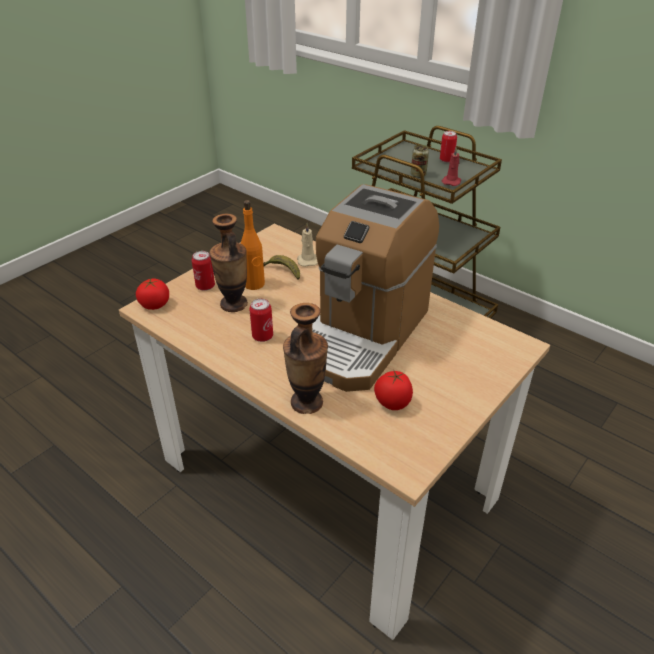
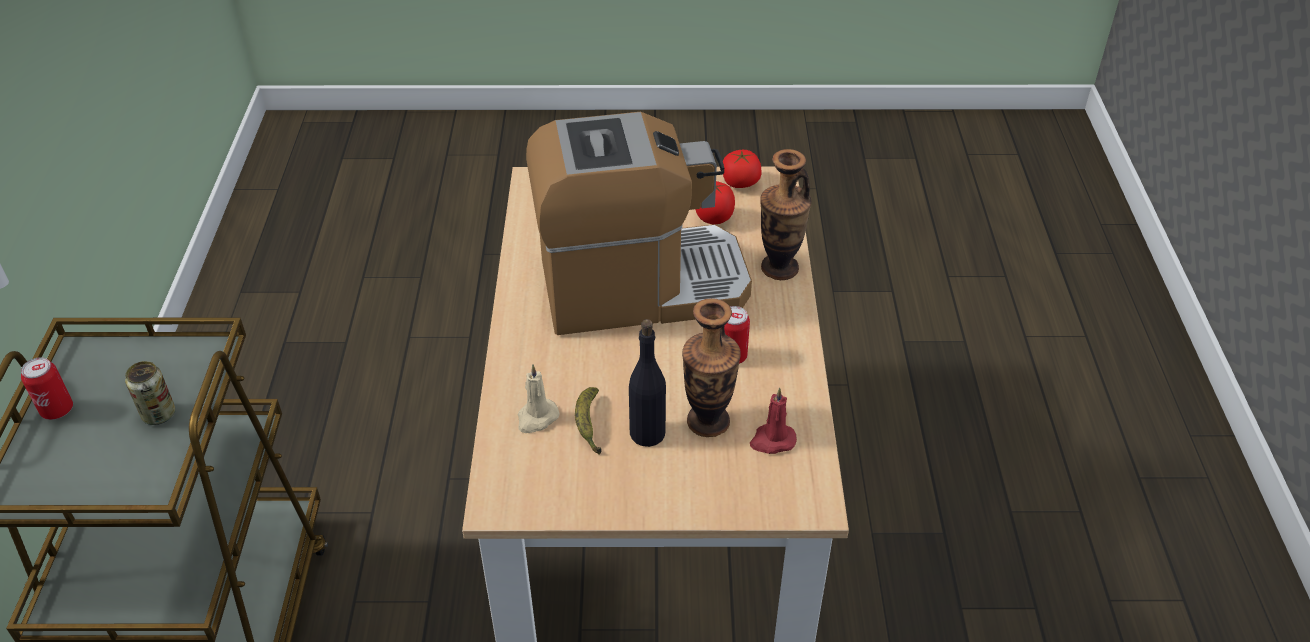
camera: 130 degrees left, 5 degrees up
tomato [136,278,169,310] -> tomato moved to [723,150,762,188]
can [192,251,215,291] -> none
orange bottle [241,200,265,290] -> black bottle [629,319,666,447]
red candle [442,147,461,186] -> red candle moved to [750,387,797,454]

